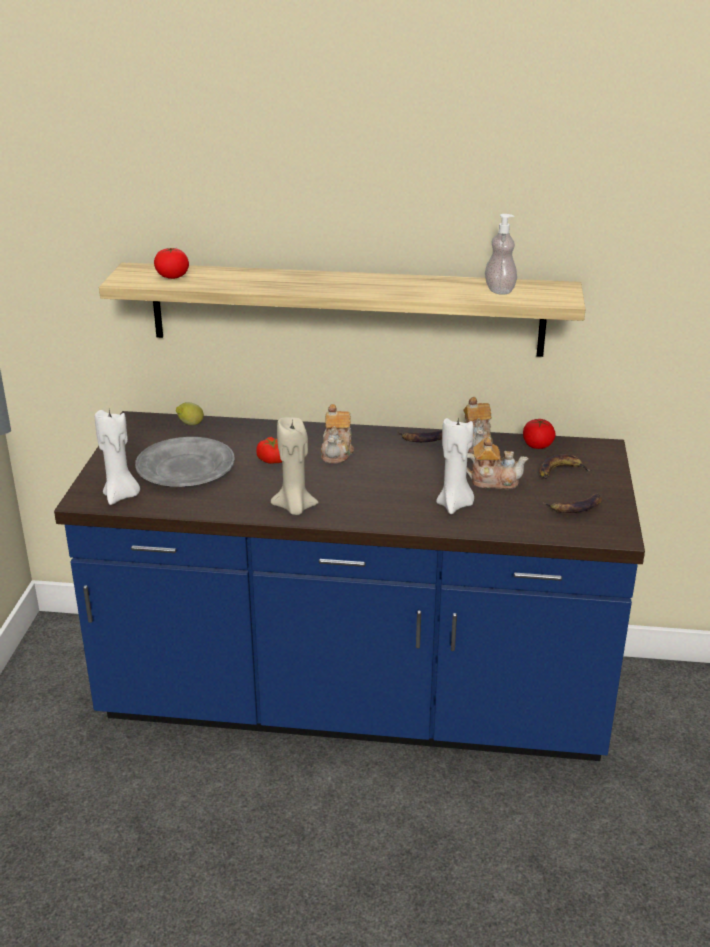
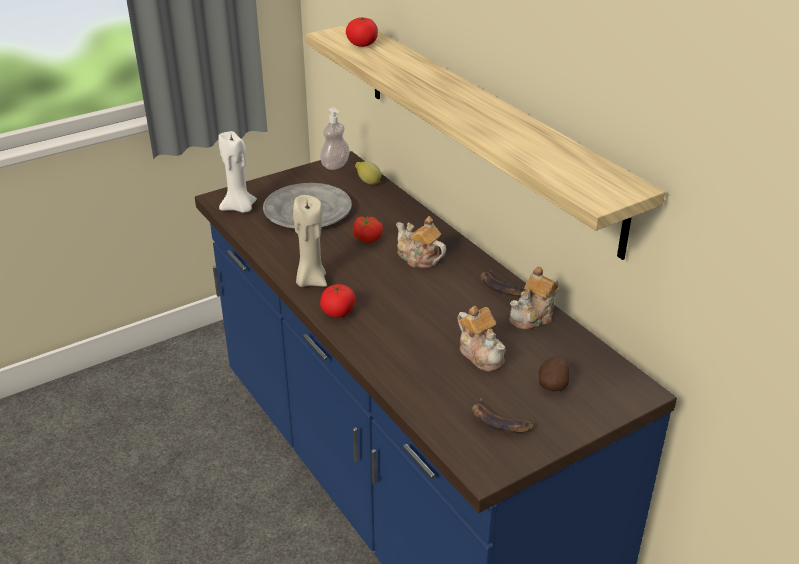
camera: 50 degrees right, 5 degrees up
teapot [321,404,354,464] -> teapot turned 75 degrees clockwise [396,216,446,268]
white candle [436,416,474,514] -> none
soap dispenser [485,214,517,295] -> soap dispenser moved to [320,107,350,170]
tomato [523,419,556,449] -> tomato moved to [320,284,356,318]
banana [539,454,591,479] -> potato [539,356,569,391]

